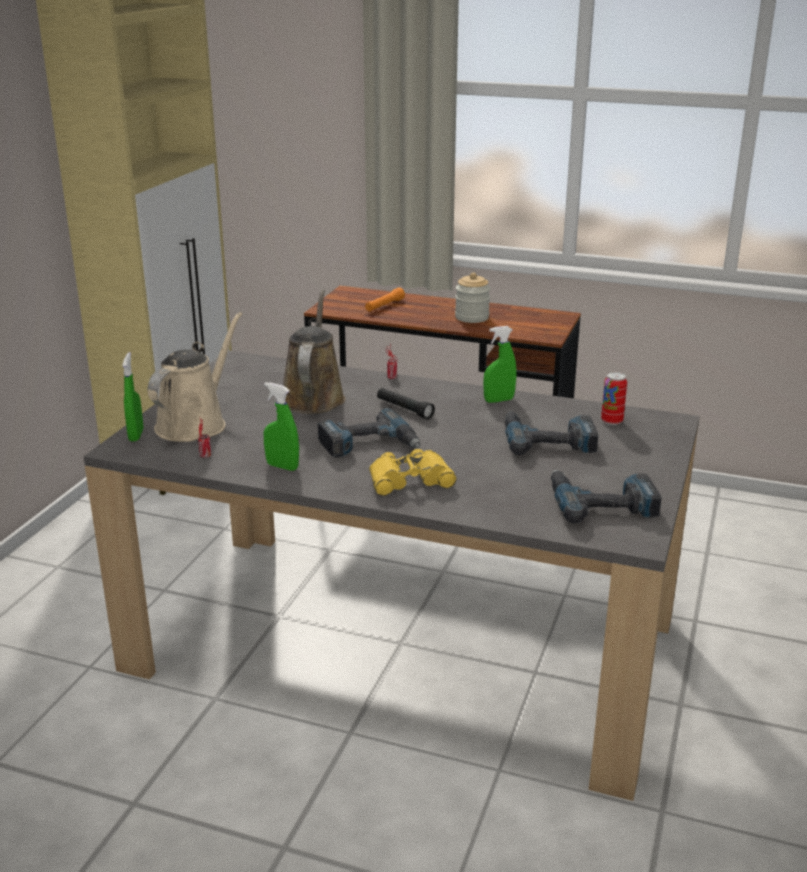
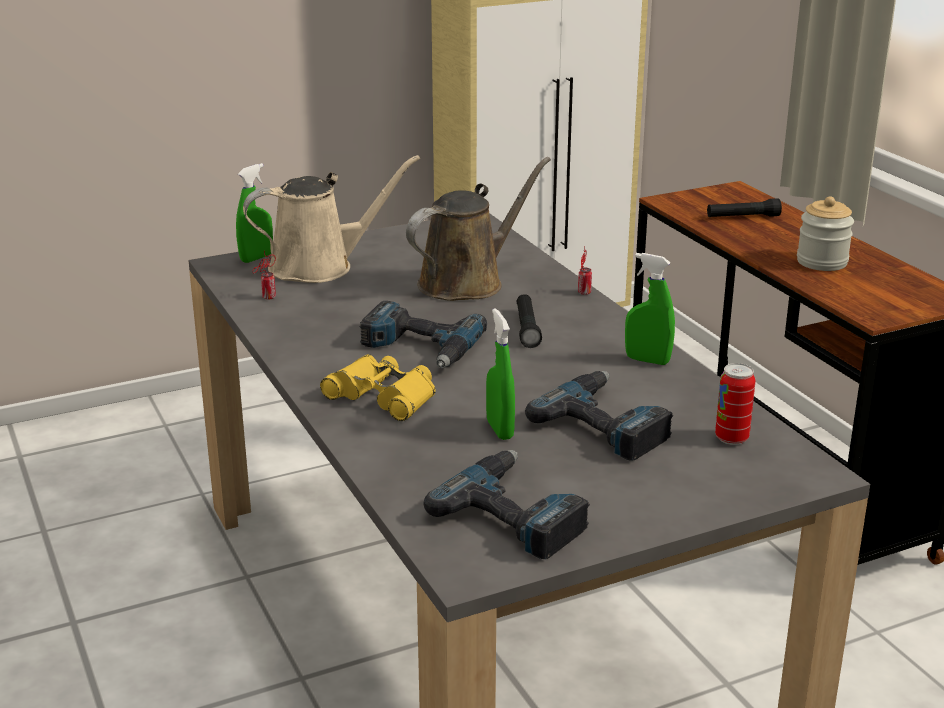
camera: 45 degrees right, 0 degrees up
green spray bottle [264,382,299,471] -> green spray bottle moved to [486,308,515,440]
orange flashlight [365,287,405,311] -> black flashlight [707,198,782,217]

